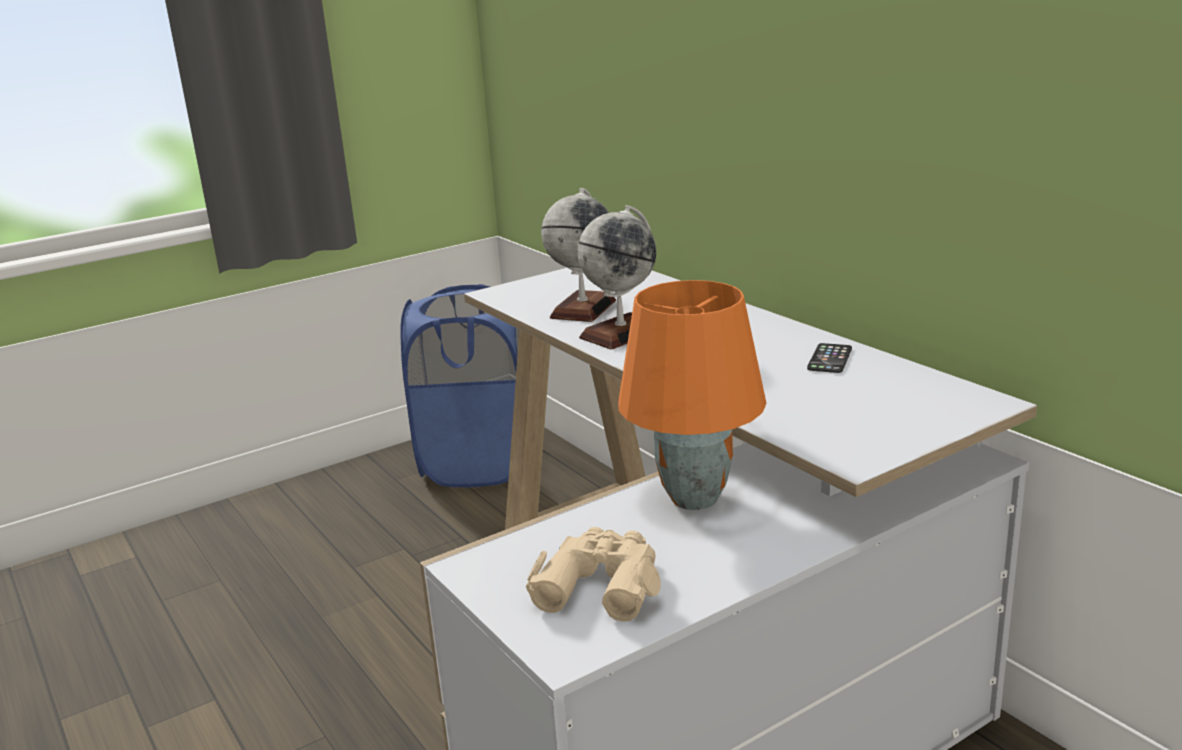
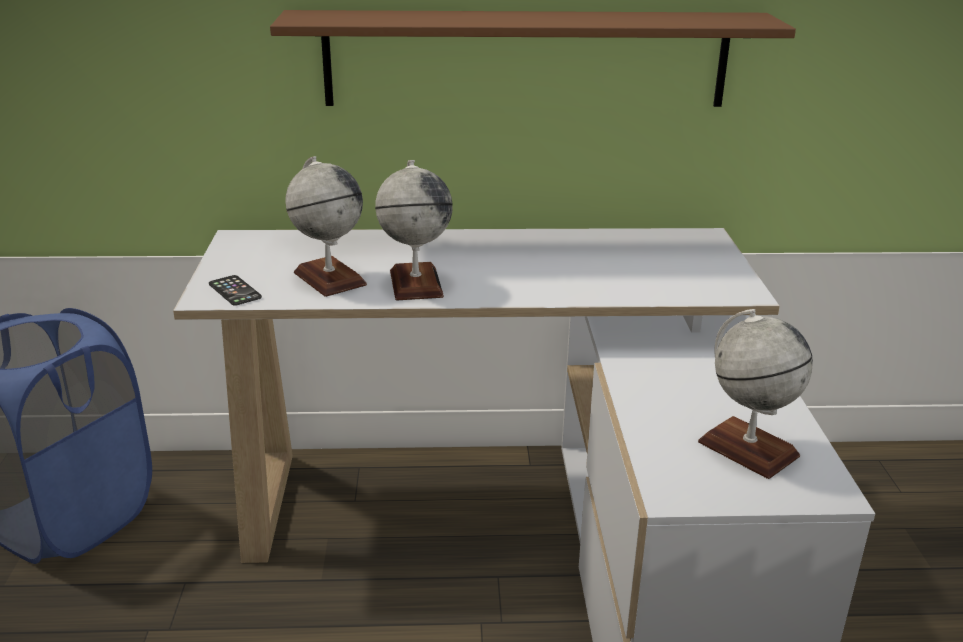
camera: 60 degrees left, 5 degrees up
beige binoculars [526,527,661,622] -> globe [698,309,813,479]
orange table lamp [618,280,766,510] -> none
phone [807,343,852,373] -> phone moved to [209,275,262,306]
none -> brown shelf [270,10,796,107]

